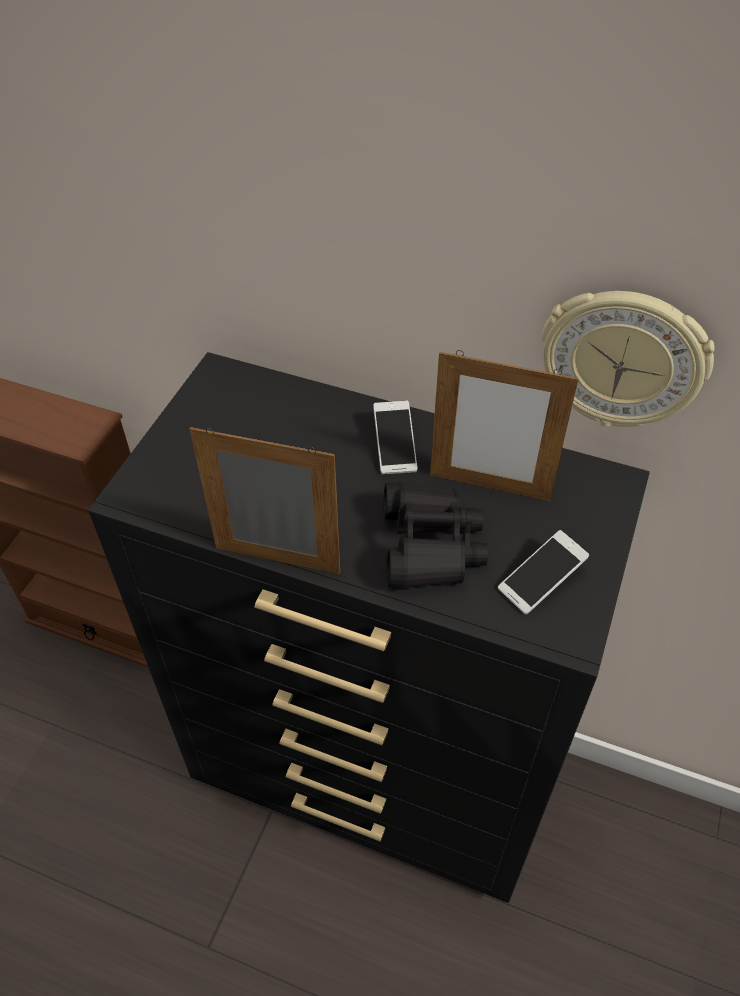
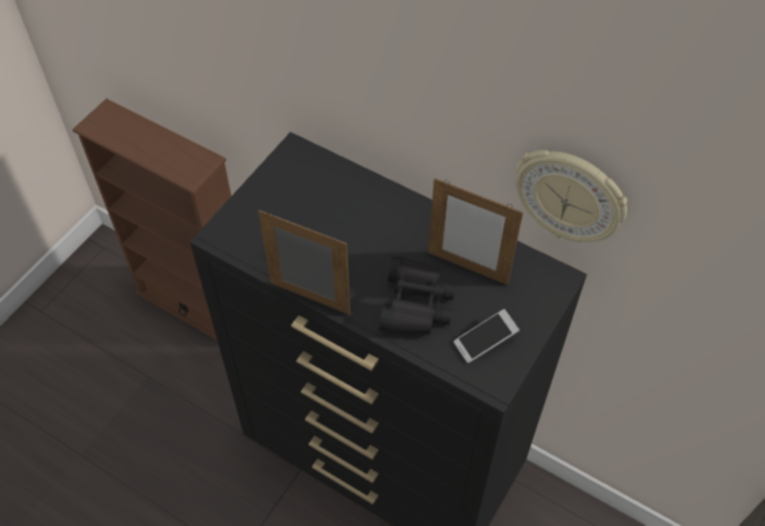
camera: 10 degrees right, 5 degrees up
phone [373,401,417,475] -> none

